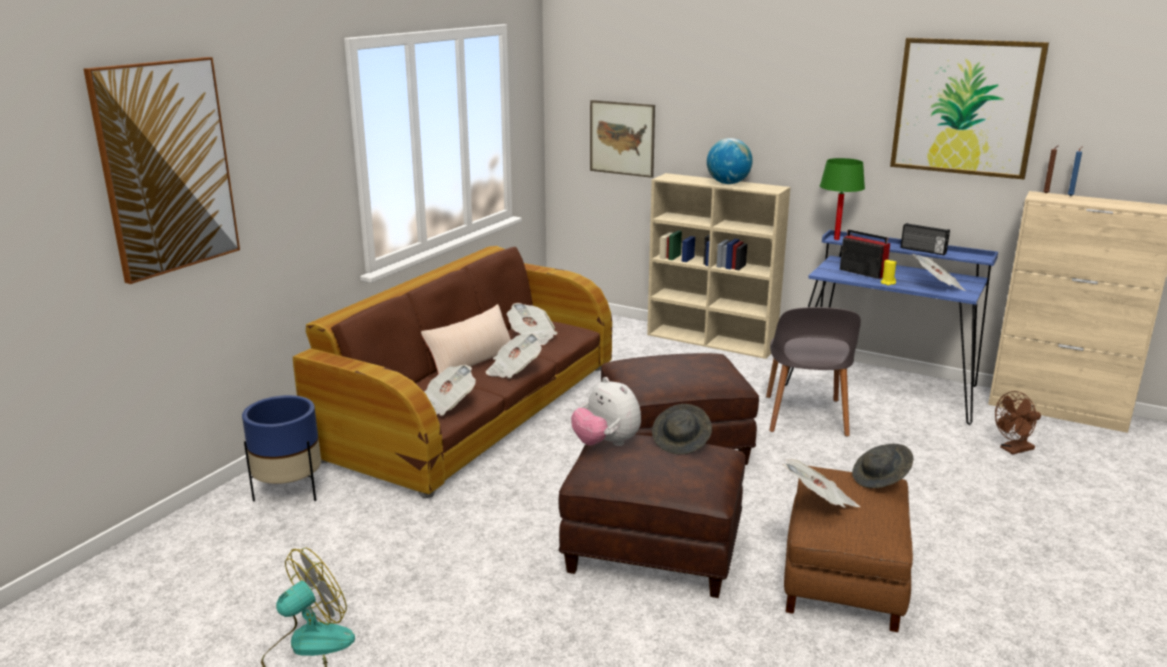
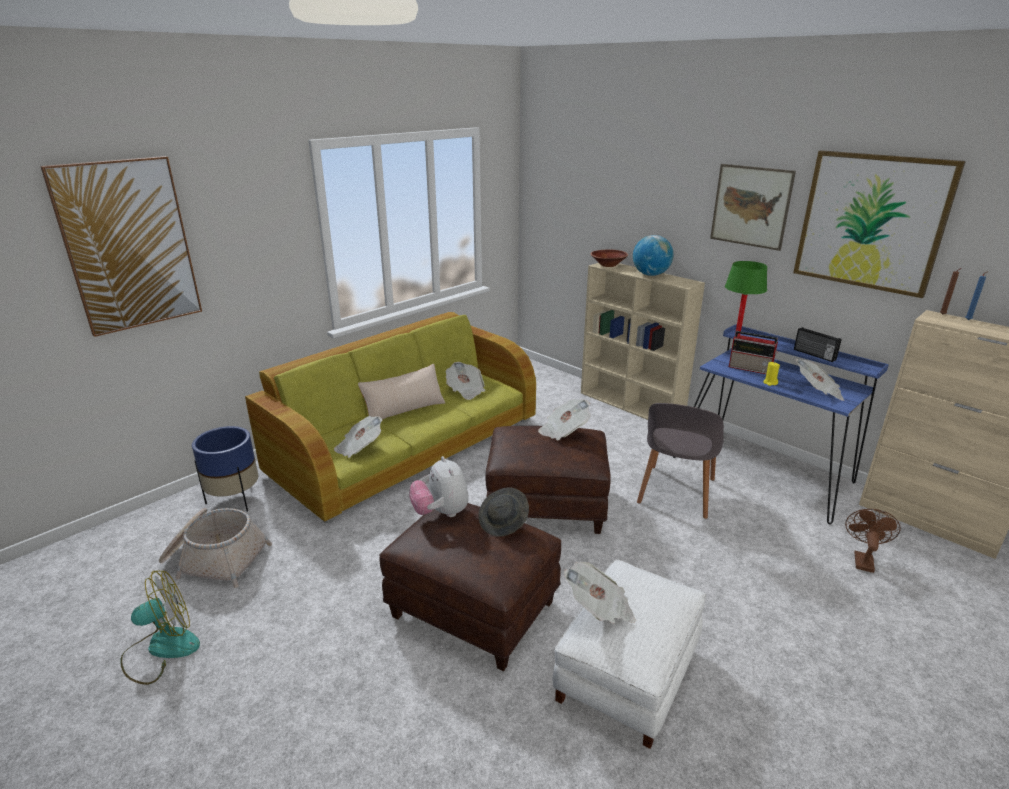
camera: 15 degrees right, 5 degrees up
brown sofa [293,246,612,498] -> green sofa [245,312,536,523]
newspaper [486,333,542,378] -> newspaper moved to [538,399,591,440]
picture [590,100,655,178] -> picture moved to [710,164,796,251]
brown ottoman [784,465,913,632] -> white ottoman [553,559,706,749]
radio [840,229,890,279] -> radio turned 150 degrees clockwise [729,331,778,374]
grey hat [852,444,913,488] -> none
brown fan [995,391,1041,455] -> brown fan turned 120 degrees clockwise [845,509,901,573]
none -> basket [159,508,272,588]
none -> brown bowl [590,249,628,267]

